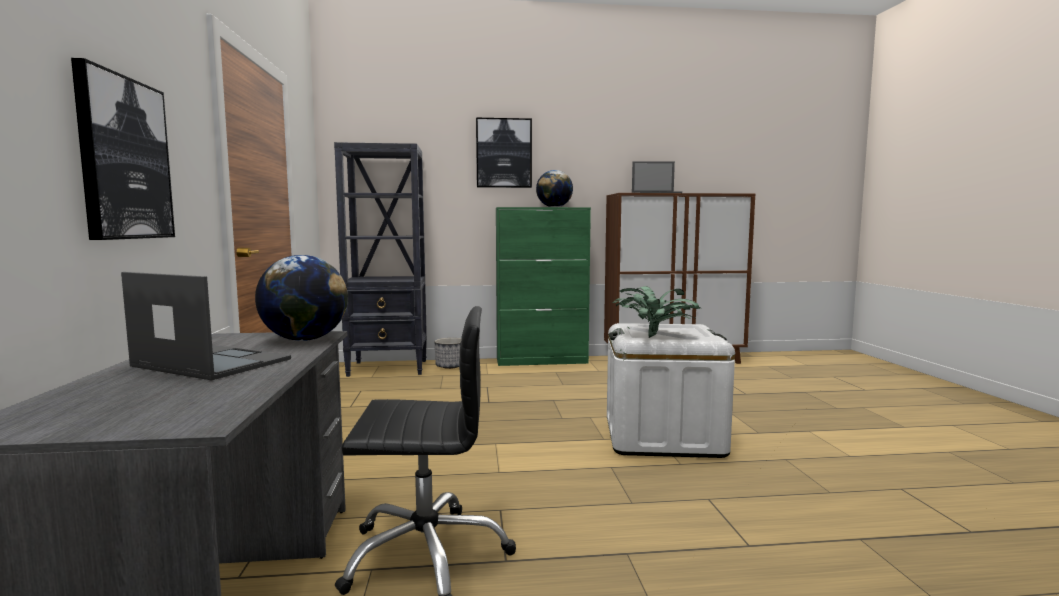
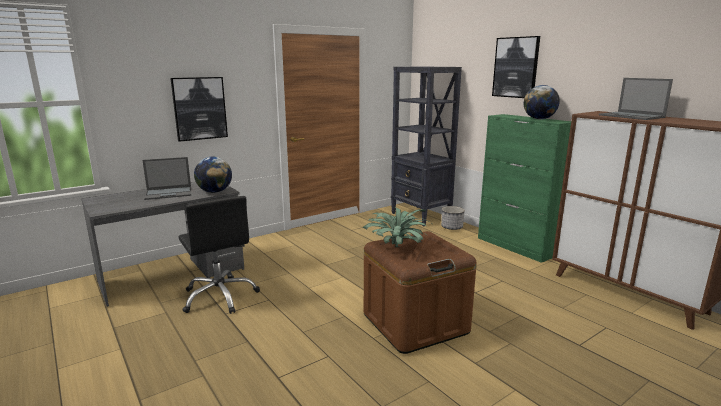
camera: 60 degrees right, 10 degrees up
laptop [121,272,291,381] -> laptop turned 75 degrees clockwise [142,157,191,200]
white storage box [607,323,735,458] -> brown storage box [364,231,477,354]

